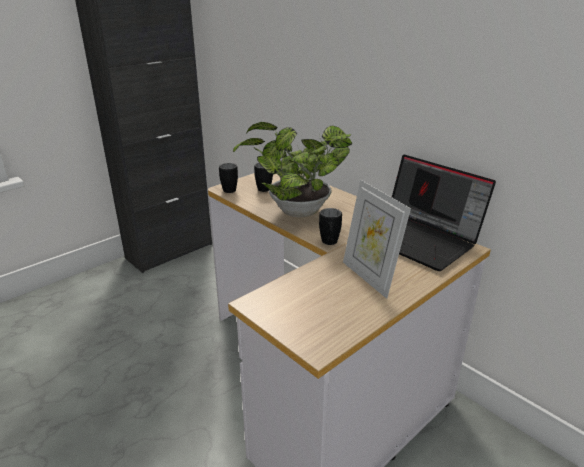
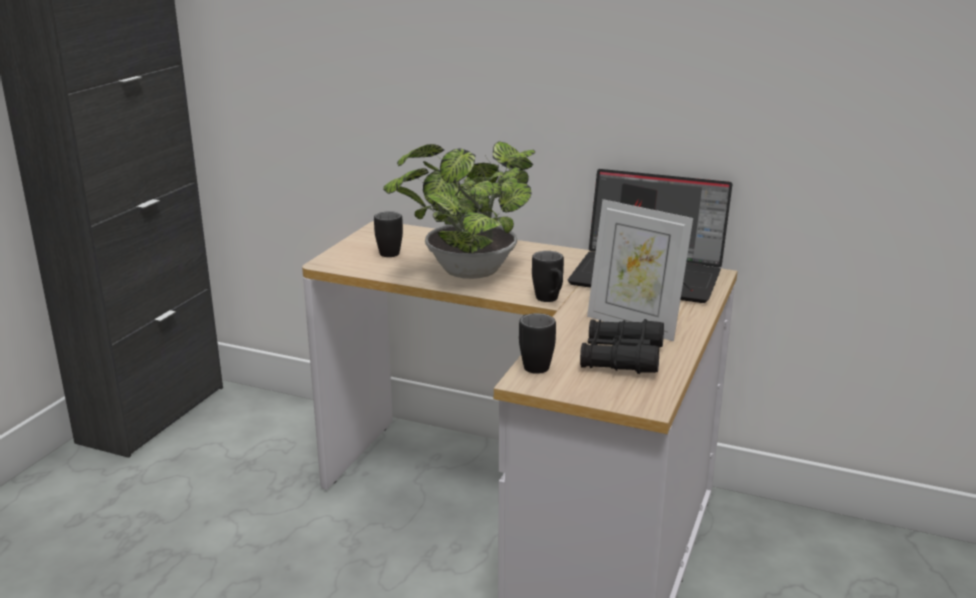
camera: 25 degrees left, 5 degrees down
black mug [219,163,238,193] -> black mug moved to [519,313,556,374]
none -> black binoculars [580,319,664,374]

